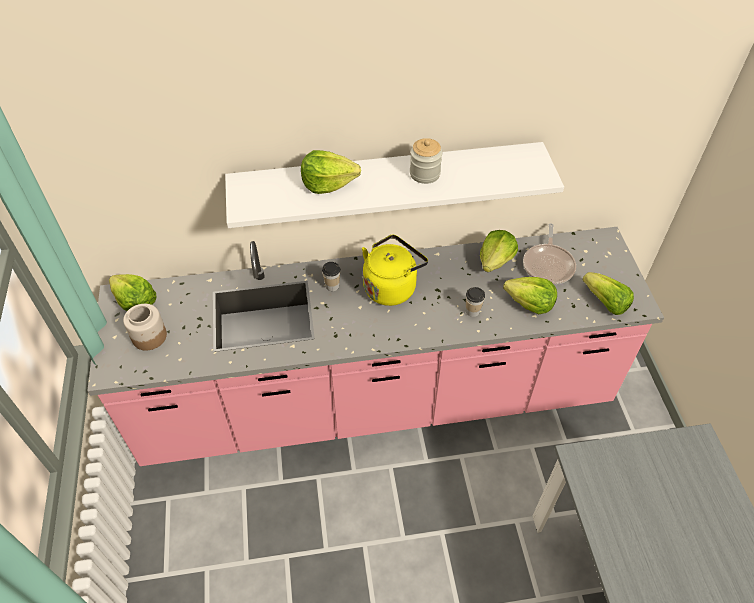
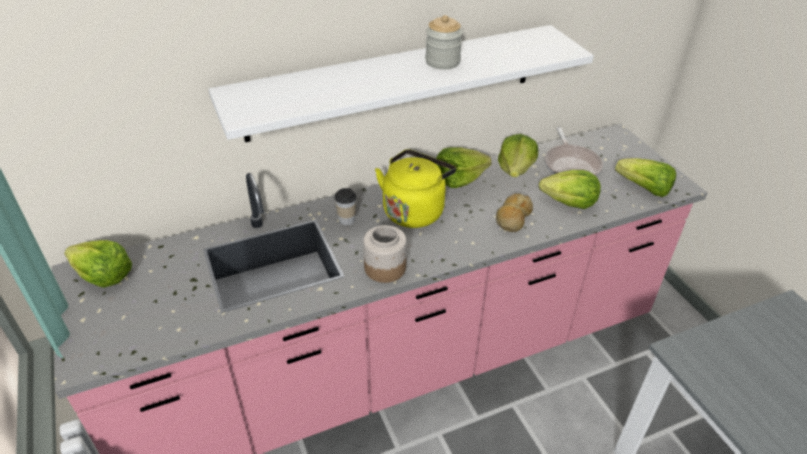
camera: 15 degrees left, 10 degrees down
jar [123,304,167,350] -> jar moved to [363,225,407,283]
lettuce [301,150,361,194] -> lettuce moved to [436,147,492,188]
cup [466,287,485,317] -> bread [496,194,533,232]

